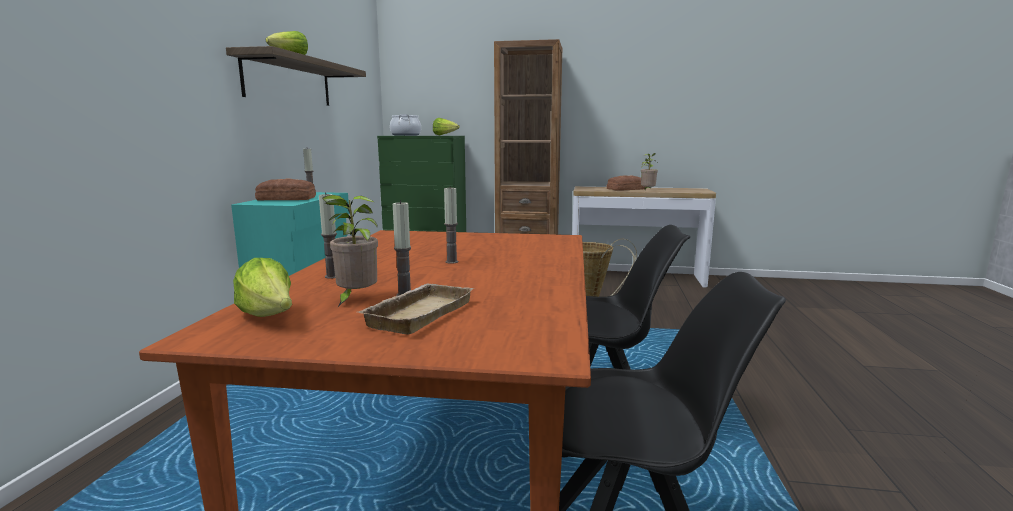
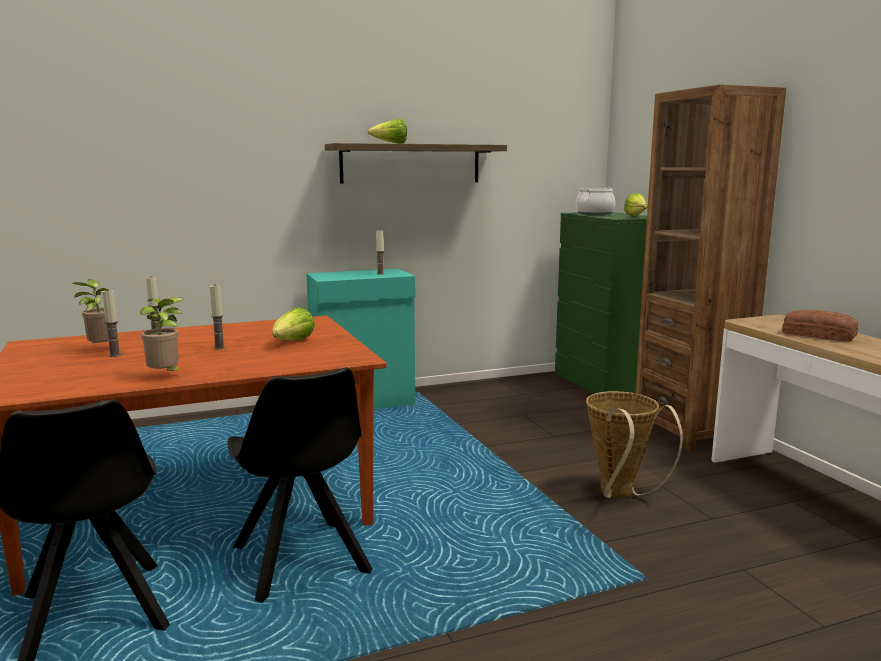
camera: 60 degrees right, 0 degrees up
lettuce [233,258,292,317] -> lettuce moved to [272,307,315,340]
bread [255,179,316,200] -> none
beige tray [358,284,474,334] -> none
potted plant [641,153,658,190] -> potted plant moved to [140,297,186,372]

